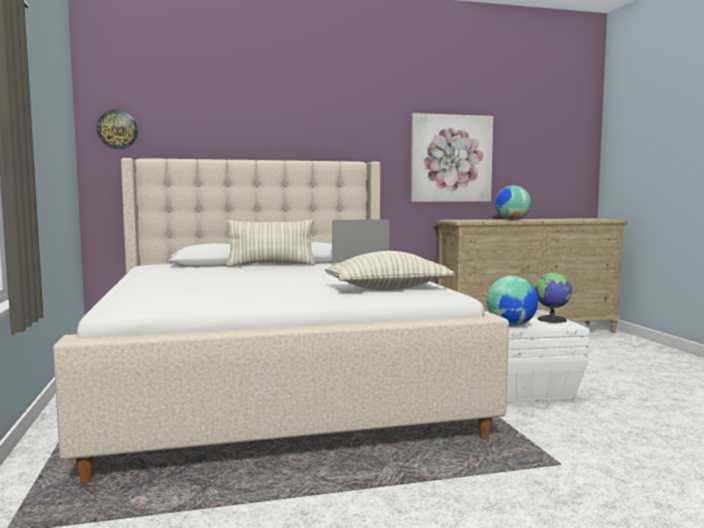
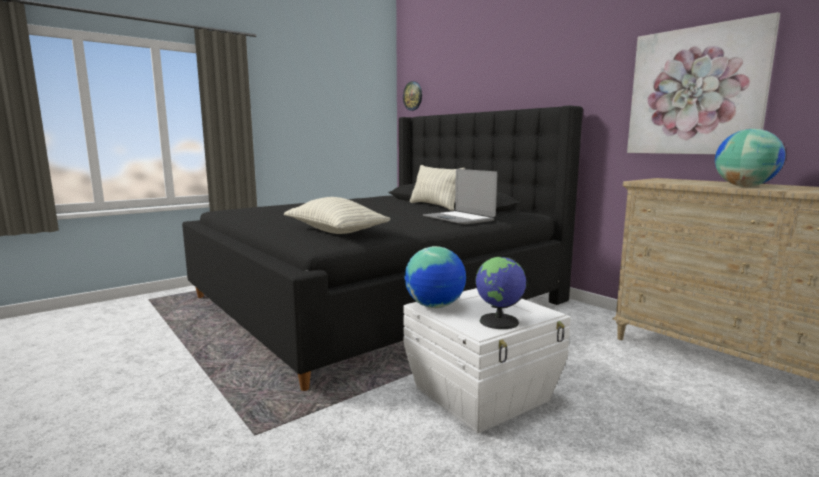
camera: 65 degrees right, 5 degrees up
beige bed [53,158,509,483] -> black bed [182,105,583,391]

